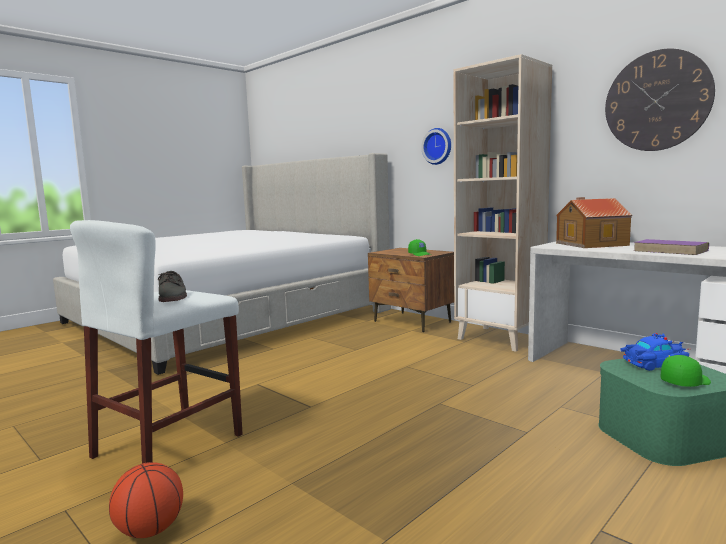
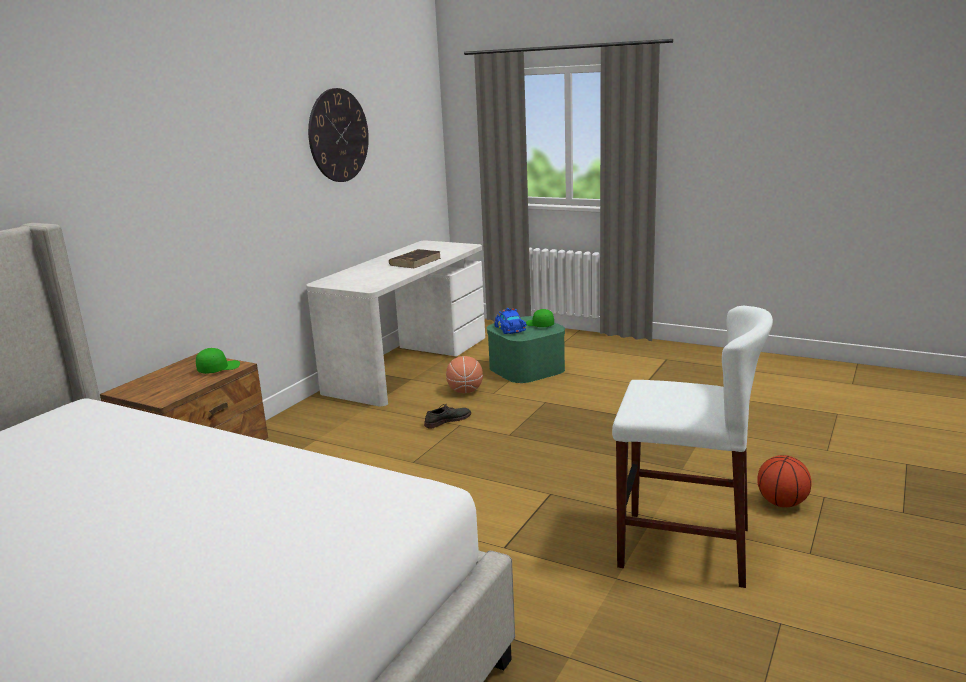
camera: 105 degrees left, 10 degrees up
grey shoe [158,271,187,302] -> grey shoe moved to [424,404,471,429]
wall clock [421,128,451,165] -> none
beige bookcase [453,54,552,352] -> none
toy house [556,197,632,248] -> none
purple book [634,239,709,255] -> brown book [389,249,441,268]
none -> basketball [446,356,483,393]

